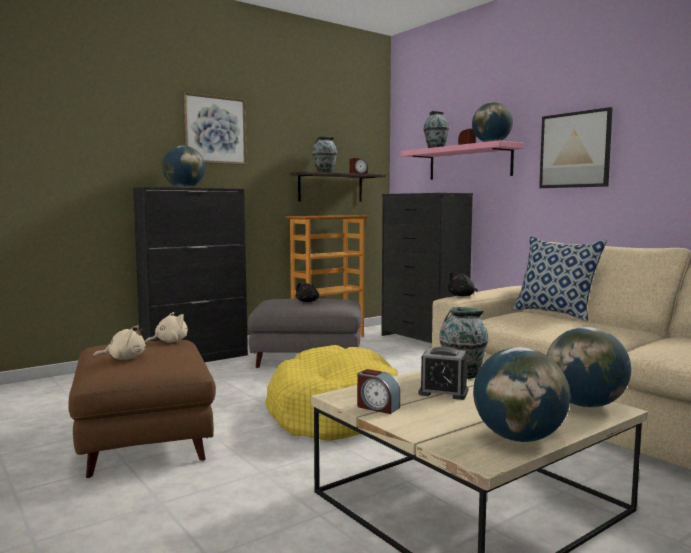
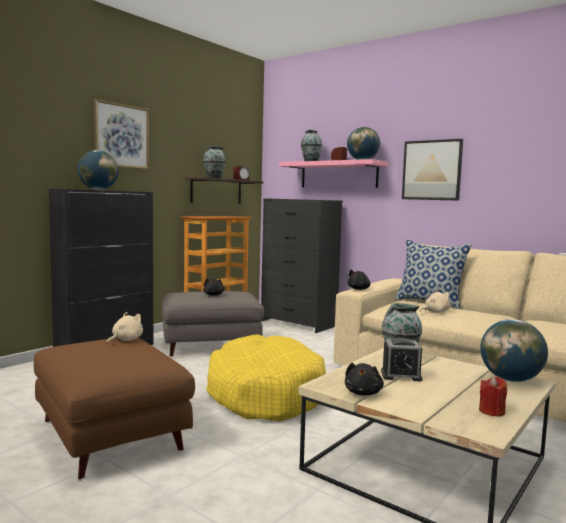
camera: 15 degrees left, 0 degrees up
beige plush toy [93,325,146,360] -> beige plush toy moved to [420,290,450,313]
alarm clock [357,369,400,414] -> black plush toy [345,363,384,395]
globe [473,347,570,442] -> red candle [479,376,507,417]

